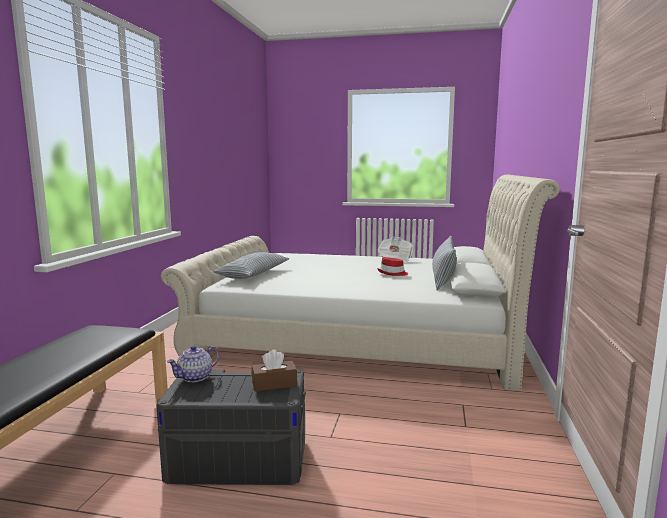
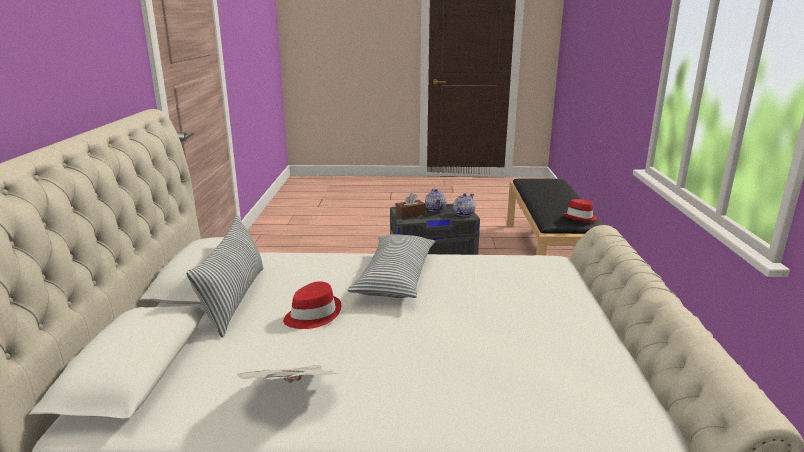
camera: 170 degrees right, 10 degrees up
pillow [213,252,289,279] -> pillow moved to [348,234,435,298]
none -> teapot [425,189,447,212]
none -> red hat [563,199,597,222]

